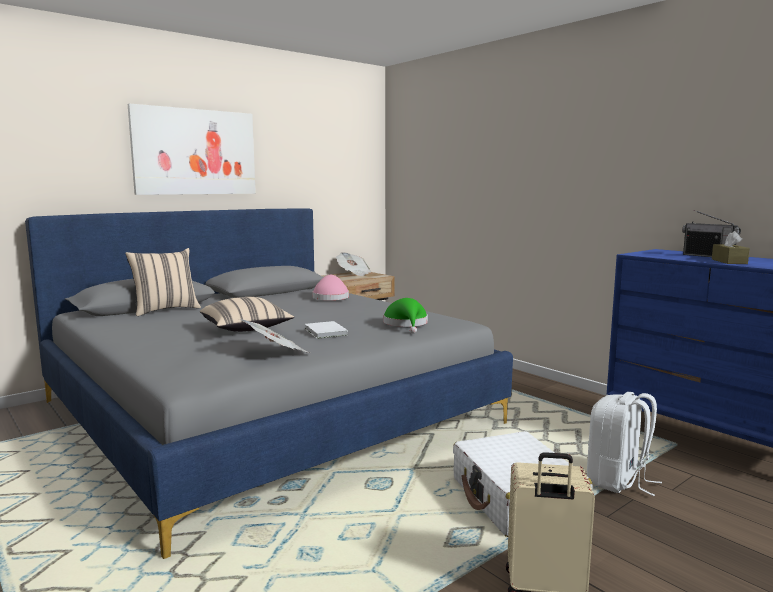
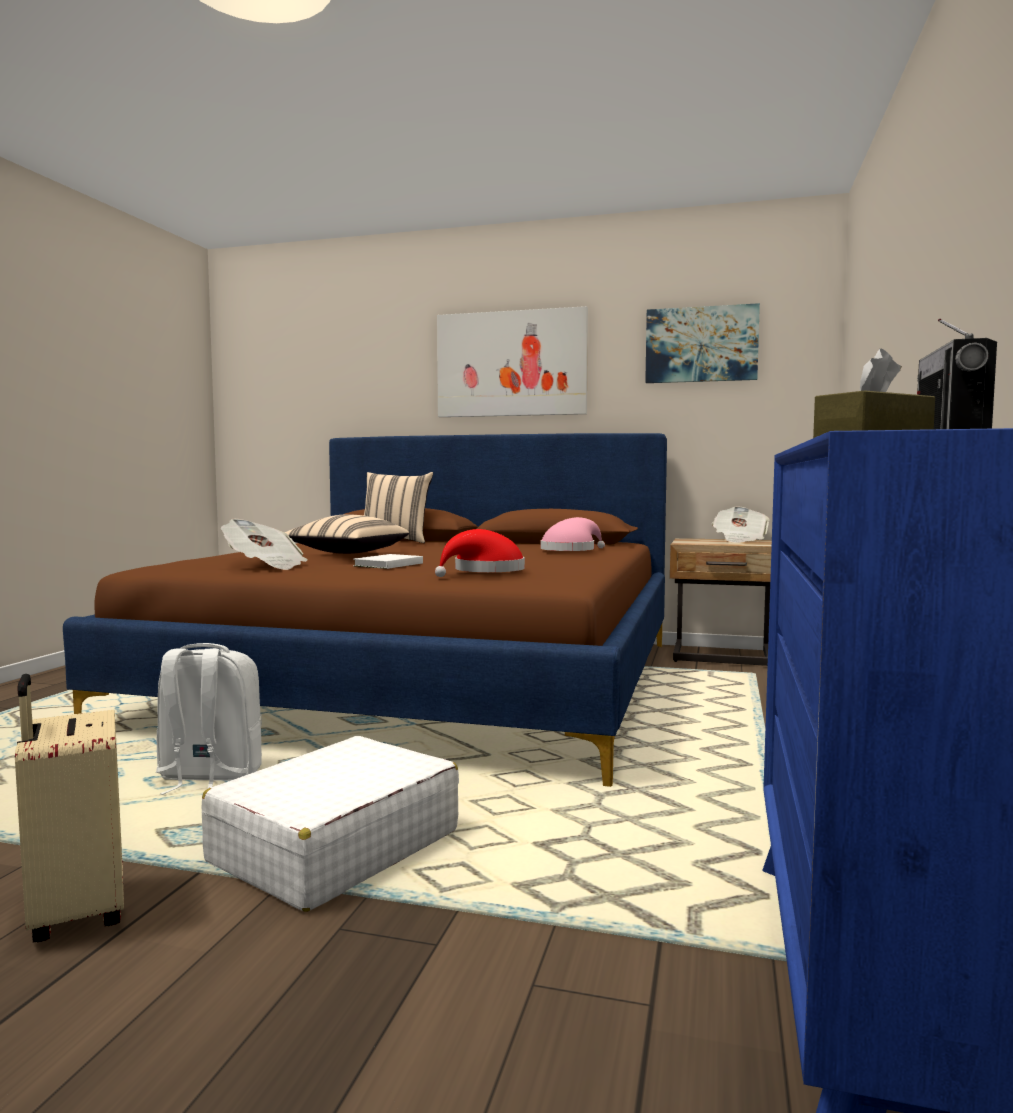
camera: 55 degrees right, 5 degrees down
grey bed [25,208,513,559] -> brown bed [63,433,667,787]
green hat [383,298,428,334] -> red hat [435,529,525,577]
white backpack [587,392,662,496] -> white backpack moved to [156,643,262,795]
none -> picture [645,303,760,383]

